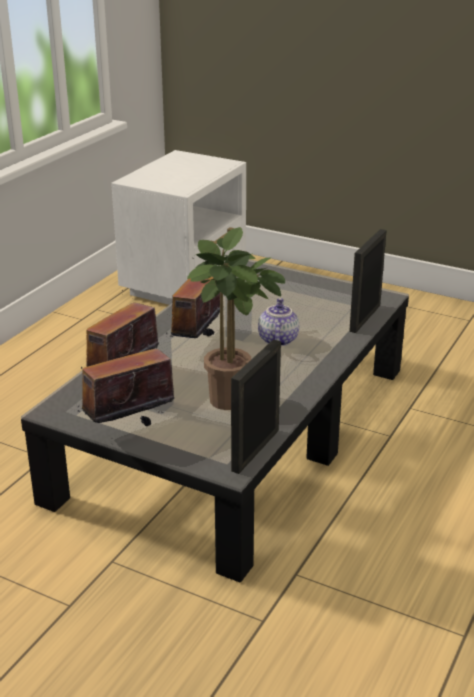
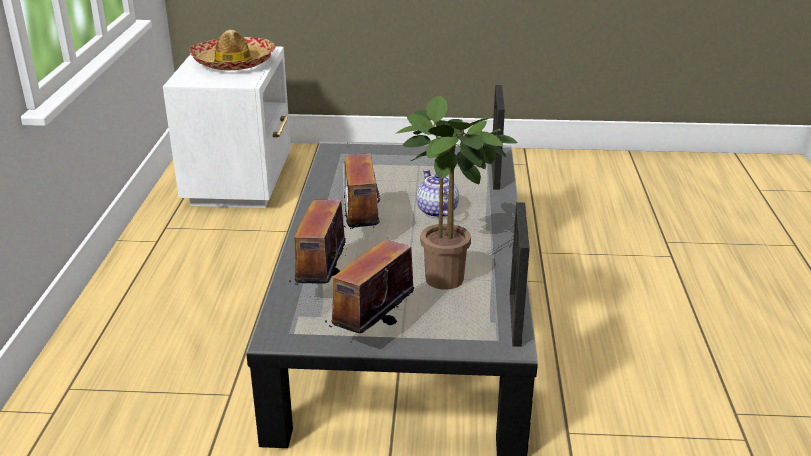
camera: 25 degrees left, 0 degrees up
none -> hat [189,30,276,70]

